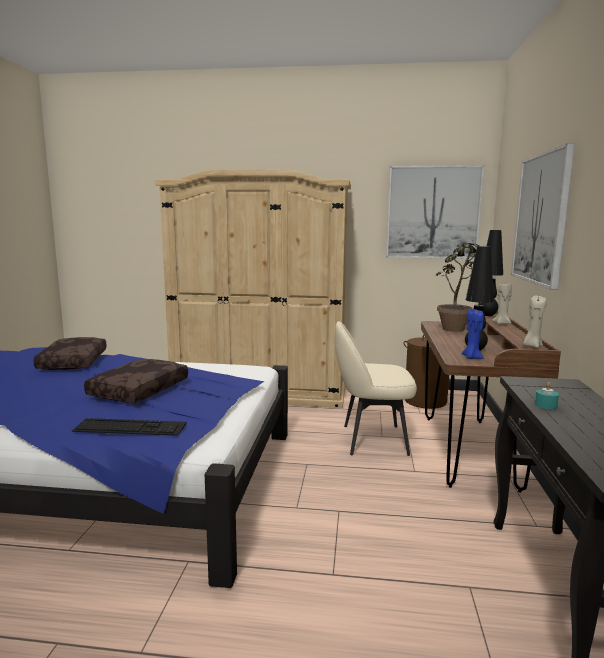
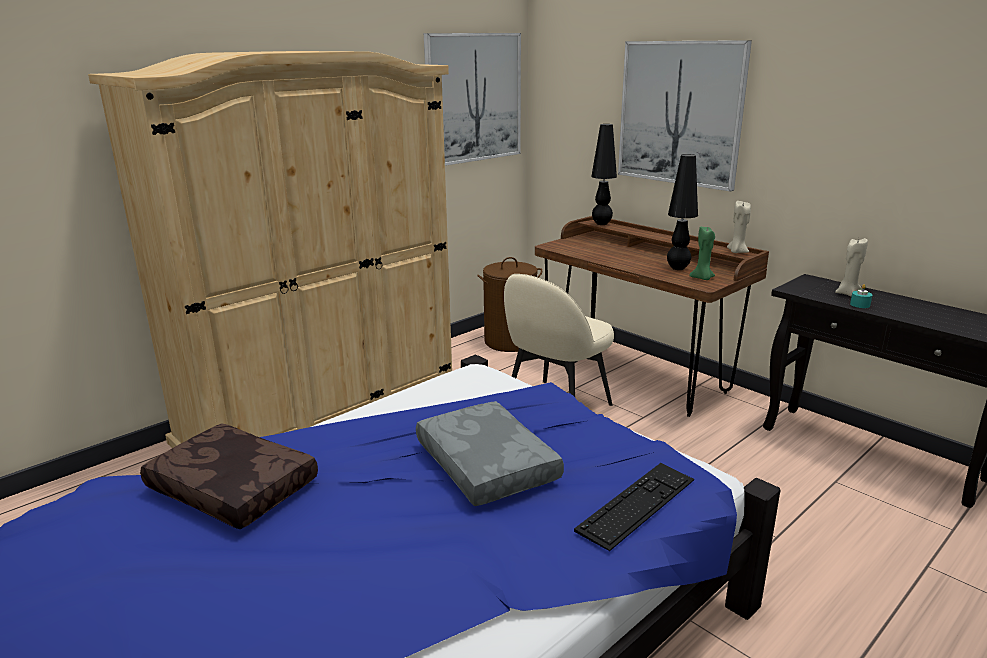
camera: 50 degrees left, 10 degrees up
brown pillow [84,359,188,403] -> grey pillow [416,401,564,506]
potted plant [436,243,480,332] -> none
blue candle [462,309,484,359] -> green candle [689,227,715,280]
beige candle [492,282,512,324] -> beige candle moved to [835,238,868,297]

